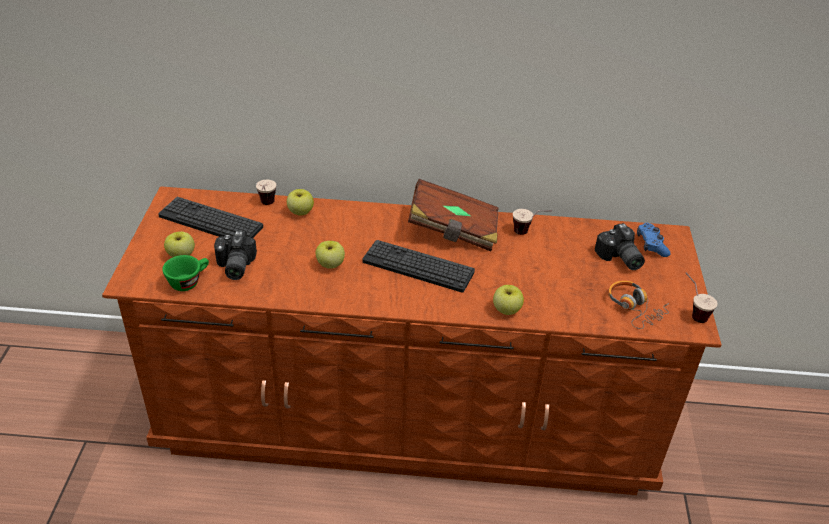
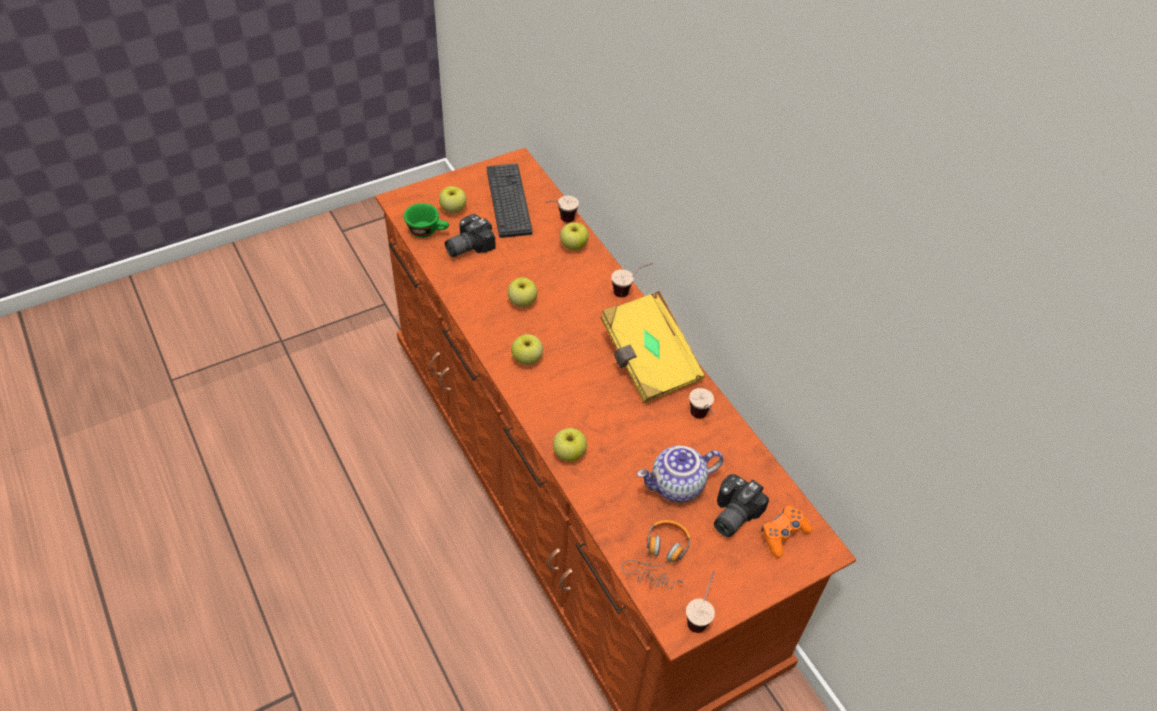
camera: 55 degrees right, 10 degrees up
keyboard [363,240,475,292] -> none
brown book [408,179,499,251] -> yellow book [600,291,705,403]
blue game controller [637,223,671,257] -> orange game controller [761,506,812,558]
none -> apple [511,334,543,365]
none -> cup [611,263,653,298]
none -> teapot [637,446,724,502]

